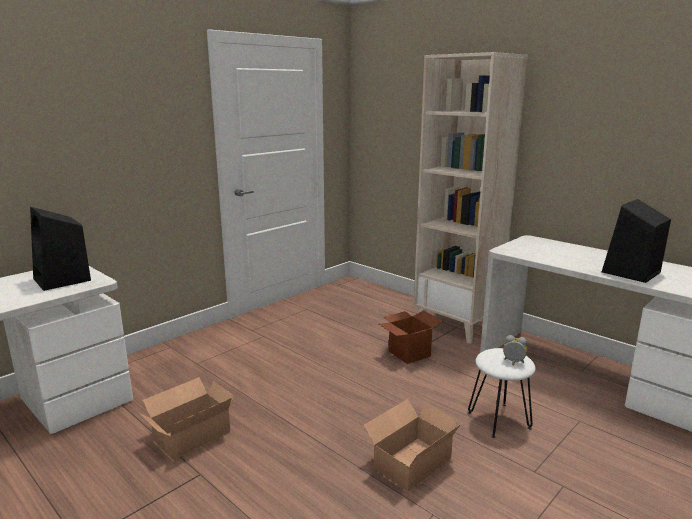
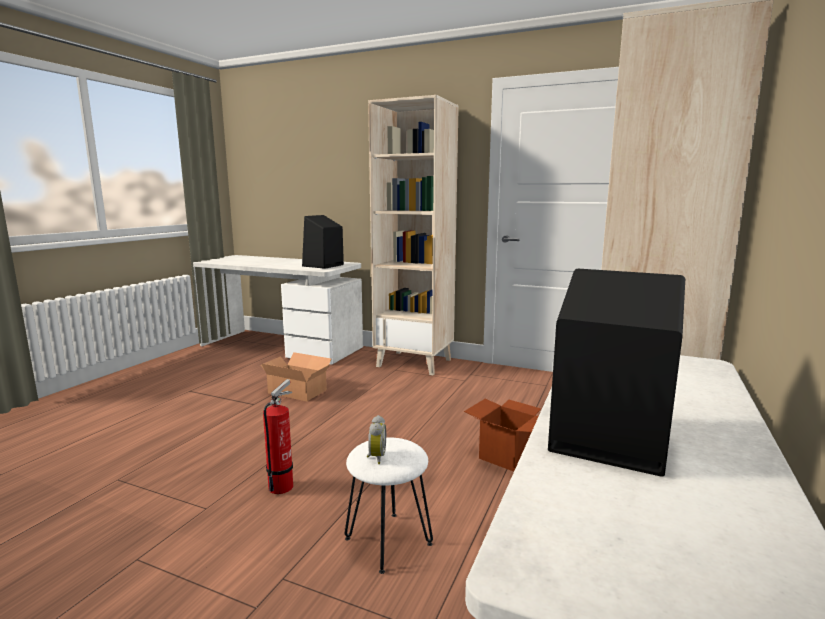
camera: 70 degrees right, 5 degrees down
cardboard box [364,399,461,492] -> fire extinguisher [263,379,293,494]
none -> beige bookcase [368,95,459,376]

